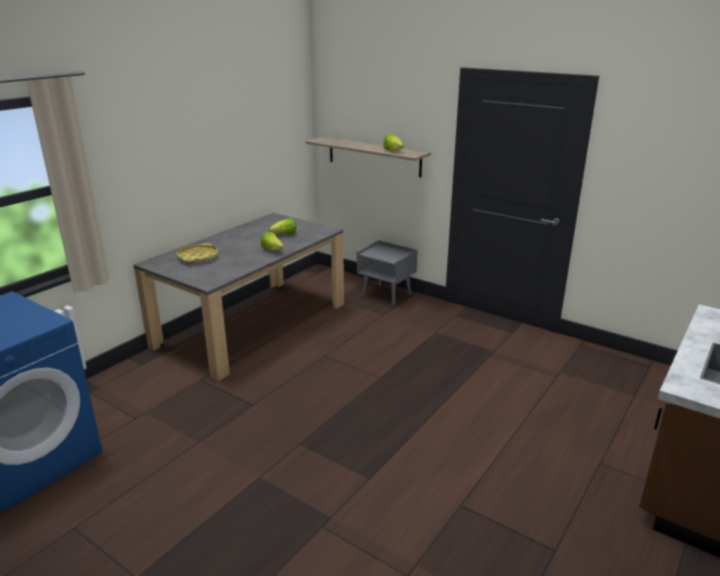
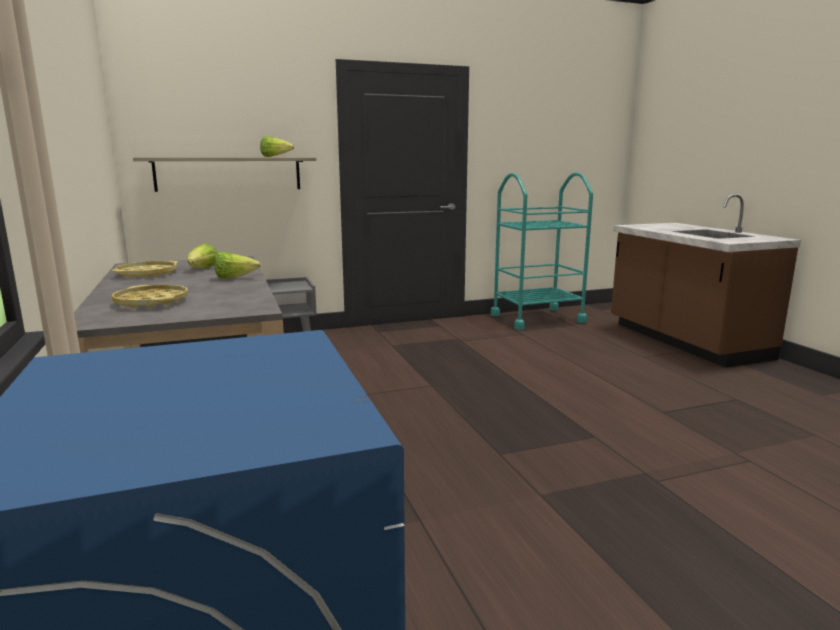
camera: 55 degrees left, 10 degrees down
none -> yellow tray [112,261,178,278]
none -> turquoise cart [491,172,593,330]

